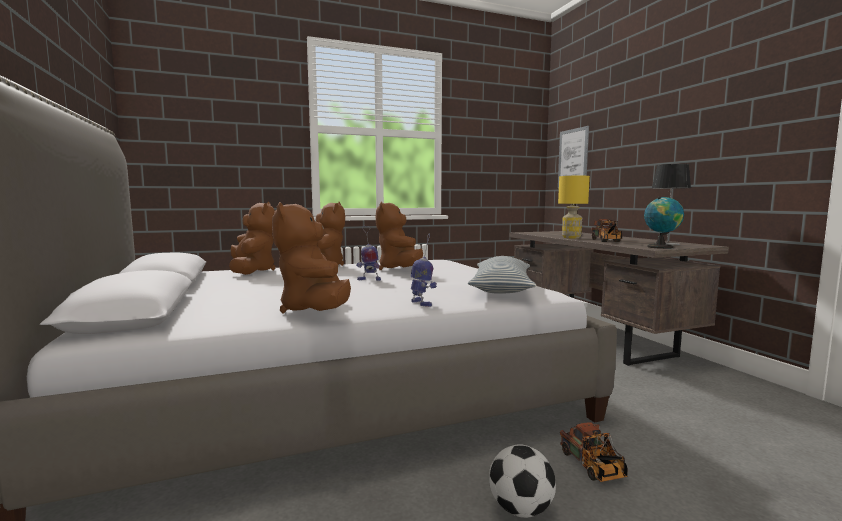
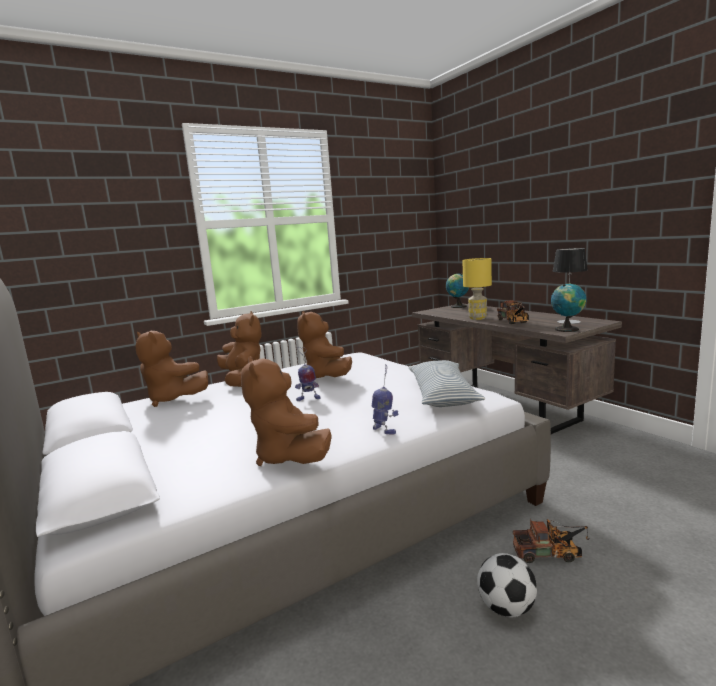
camera: 10 degrees left, 5 degrees up
brown plush toy [229,202,275,275] -> brown plush toy turned 150 degrees clockwise [136,331,208,407]
picture [558,126,589,189] -> none
toy truck [560,422,628,482] -> toy truck turned 60 degrees counterclockwise [513,519,589,563]
none -> globe [446,273,469,308]

